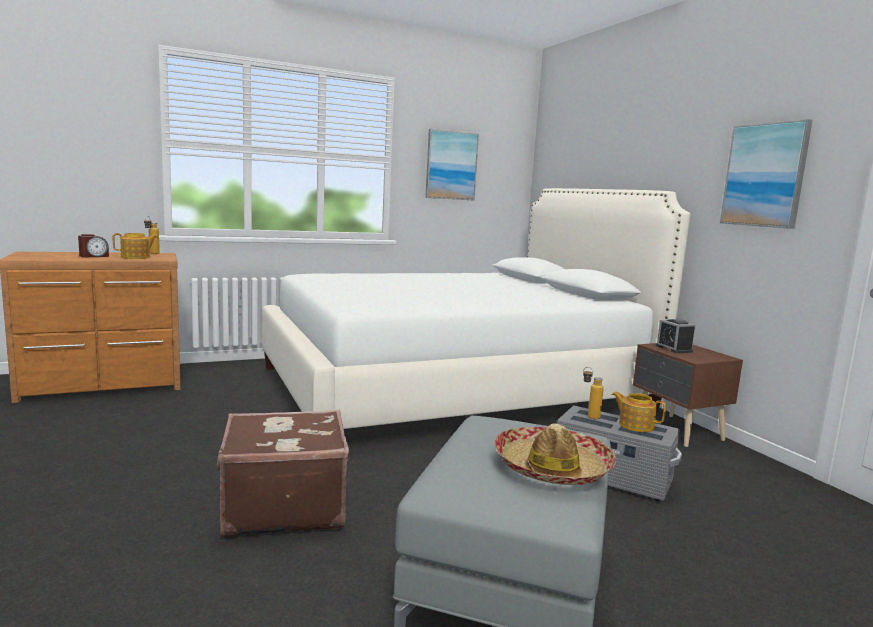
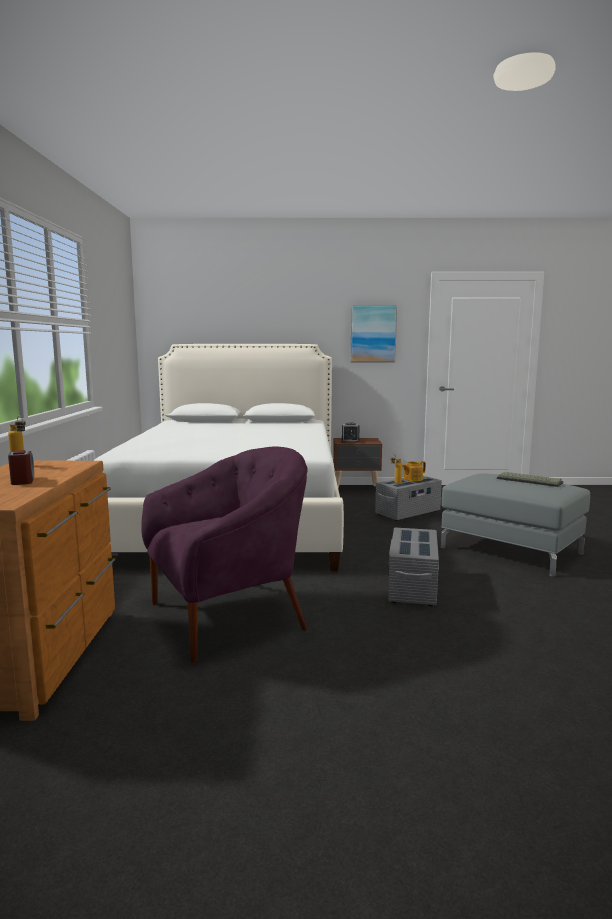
camera: 65 degrees left, 0 degrees up
teapot [113,233,158,259] -> none
brown suitcase [217,410,349,538] -> grey storage box [388,528,439,606]
picture [425,129,479,201] -> none
hat [494,424,616,485] -> keyboard [497,472,564,487]
none -> purple armchair [141,447,308,663]

